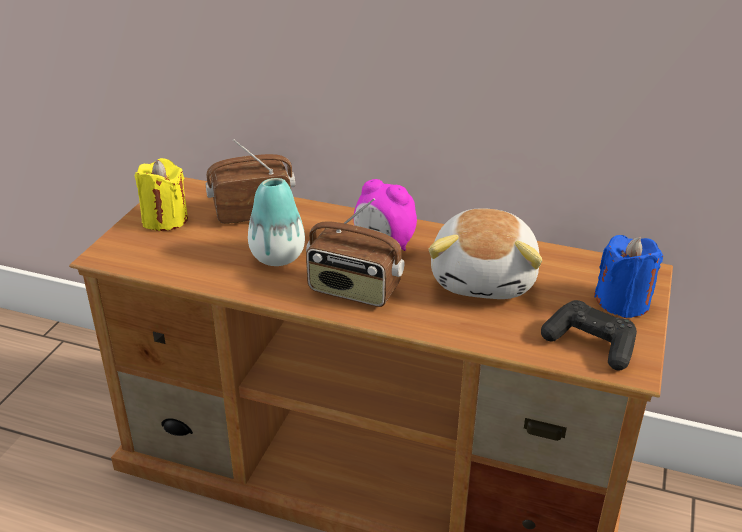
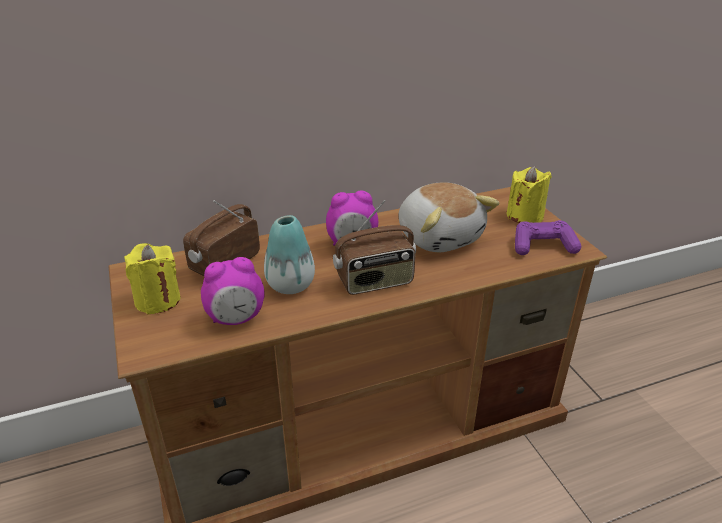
camera: 40 degrees left, 0 degrees up
black game controller [541,300,637,371] -> purple game controller [515,220,581,255]
blue candle [594,235,663,318] -> yellow candle [507,166,552,223]
none -> alarm clock [201,257,265,325]

